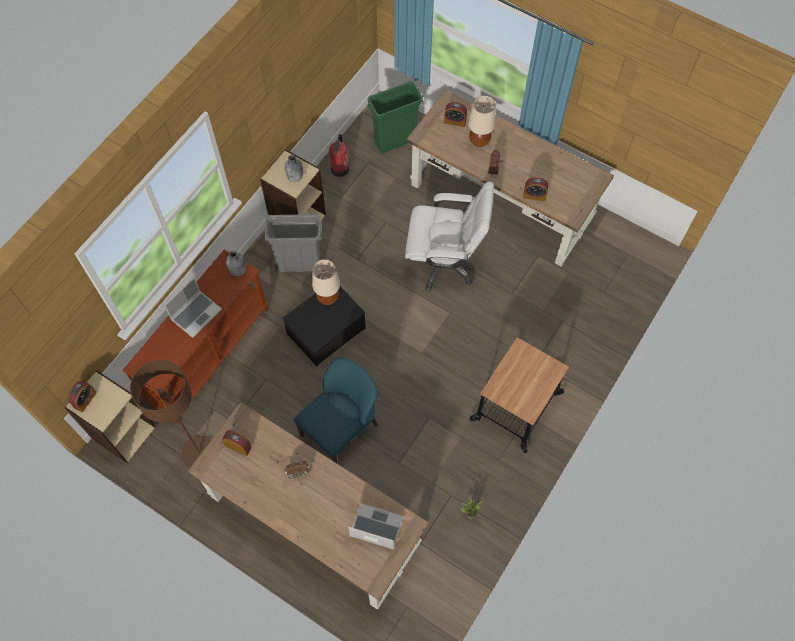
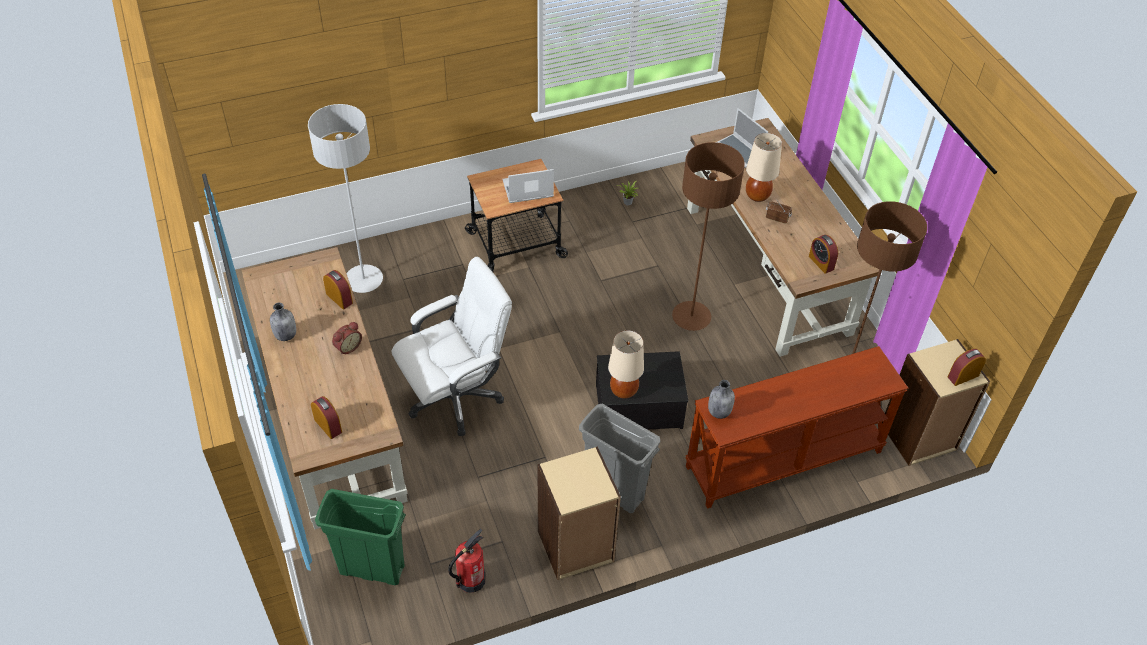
camera: 145 degrees left, 15 degrees down
laptop [164,277,222,338] -> laptop moved to [503,169,554,203]
grey bottle [285,155,303,182] -> grey bottle moved to [270,303,296,341]
blue chair [293,357,378,463] -> brown floor lamp [672,142,745,331]
white office chair [405,182,494,291] -> white office chair turned 105 degrees clockwise [392,257,512,436]
beige table lamp [468,95,495,147] -> beige table lamp moved to [746,133,782,202]
none -> grey floor lamp [308,104,383,293]

